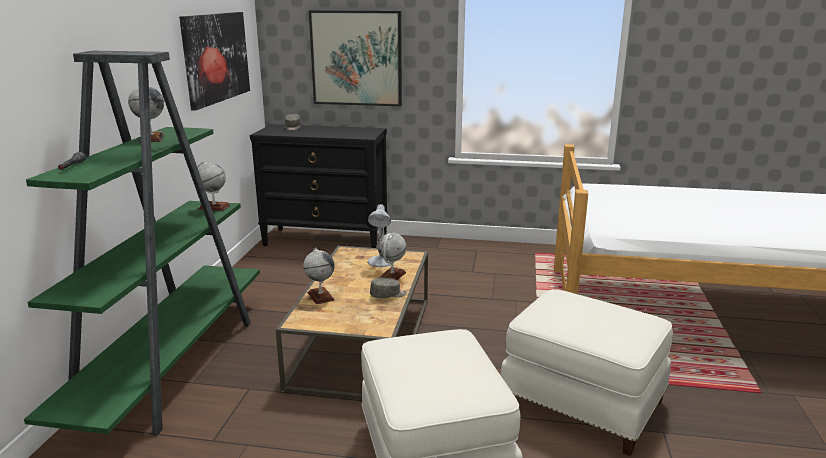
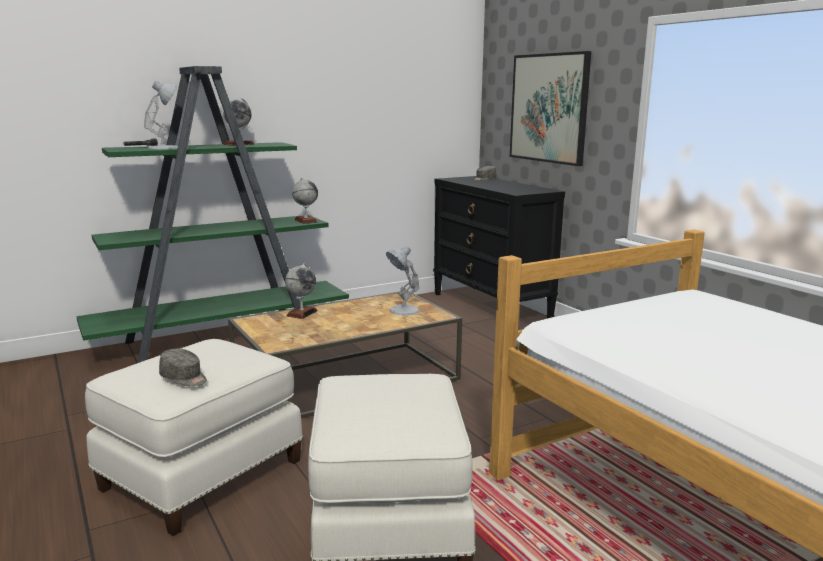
camera: 50 degrees right, 5 degrees down
picture [179,12,250,111] -> none
grey cap [370,278,406,298] -> grey cap moved to [159,349,207,387]
globe [378,233,407,280] -> none
none -> white table lamp [144,81,178,149]

